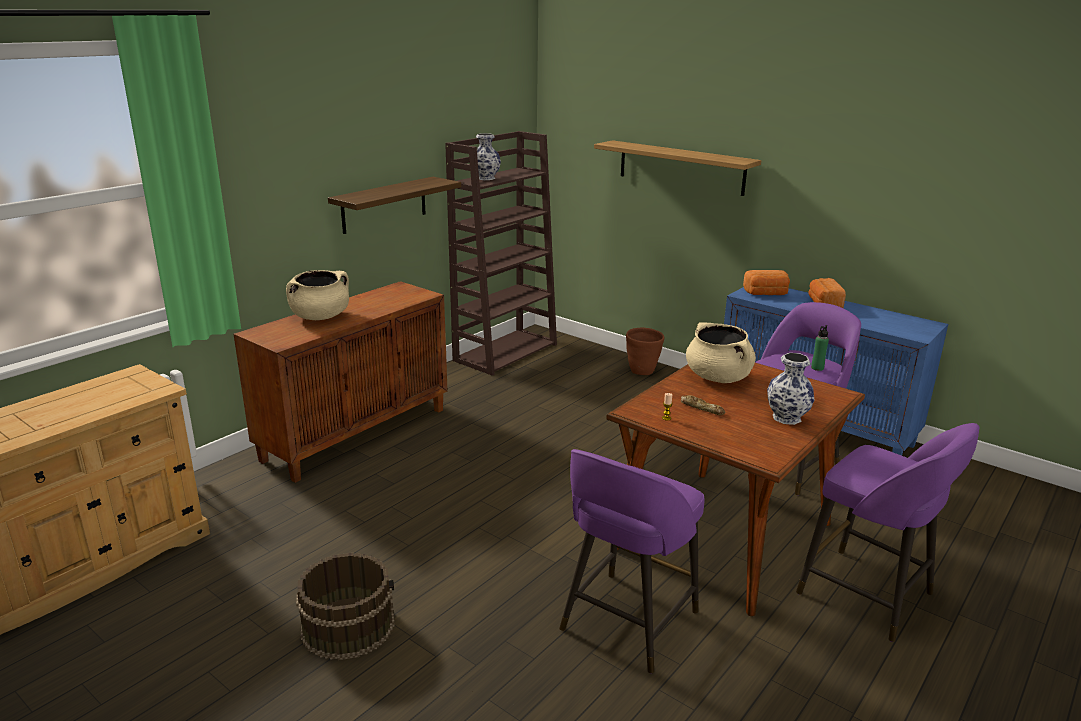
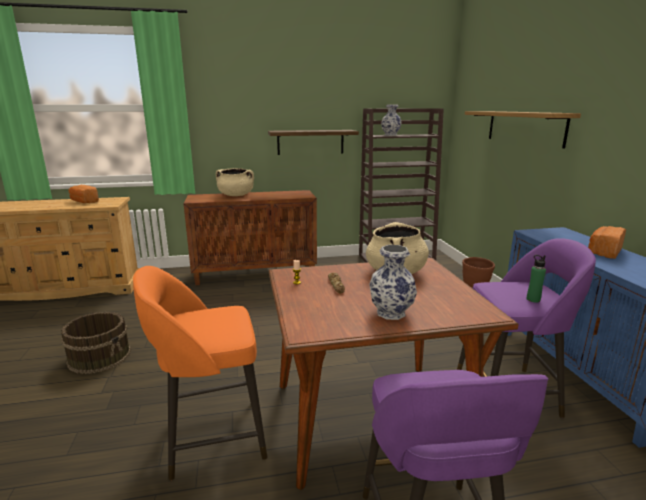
camera: 40 degrees right, 5 degrees down
purple stool [559,449,705,673] -> orange stool [133,266,267,480]
bread [743,270,790,295] -> bread moved to [68,185,99,203]

